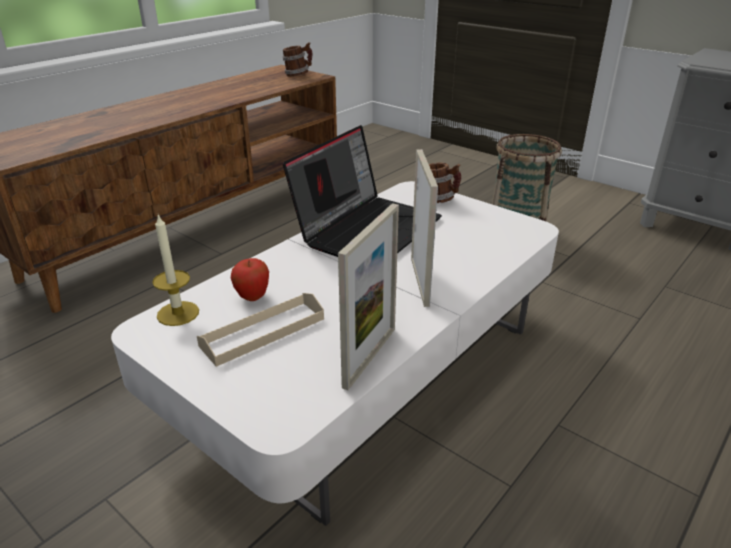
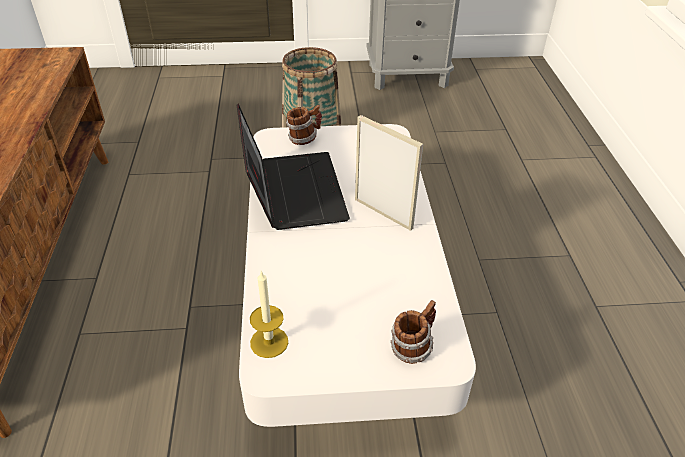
camera: 45 degrees left, 10 degrees up
beige tray [197,293,324,367] -> none
apple [231,258,269,301] -> none
mug [283,42,313,77] -> mug moved to [390,300,436,364]
picture frame [338,203,399,390] -> none

